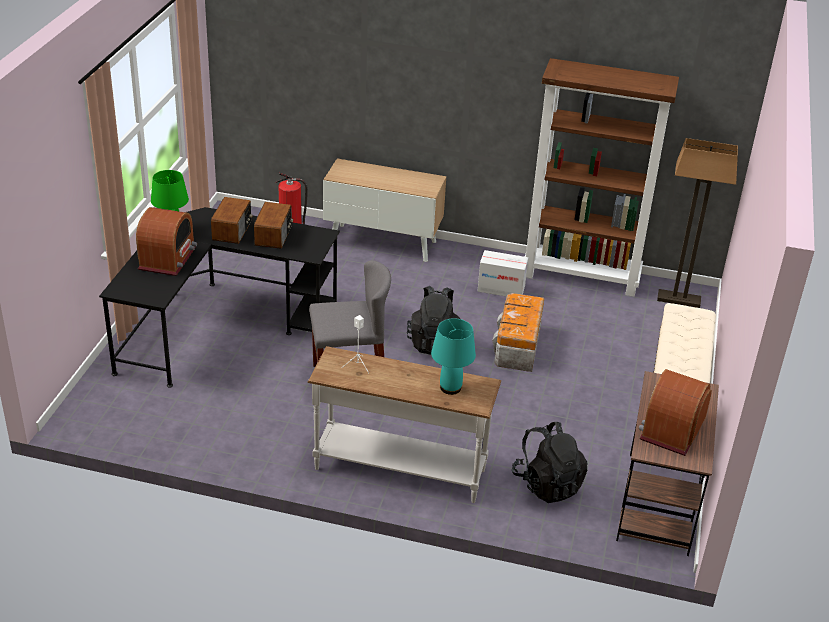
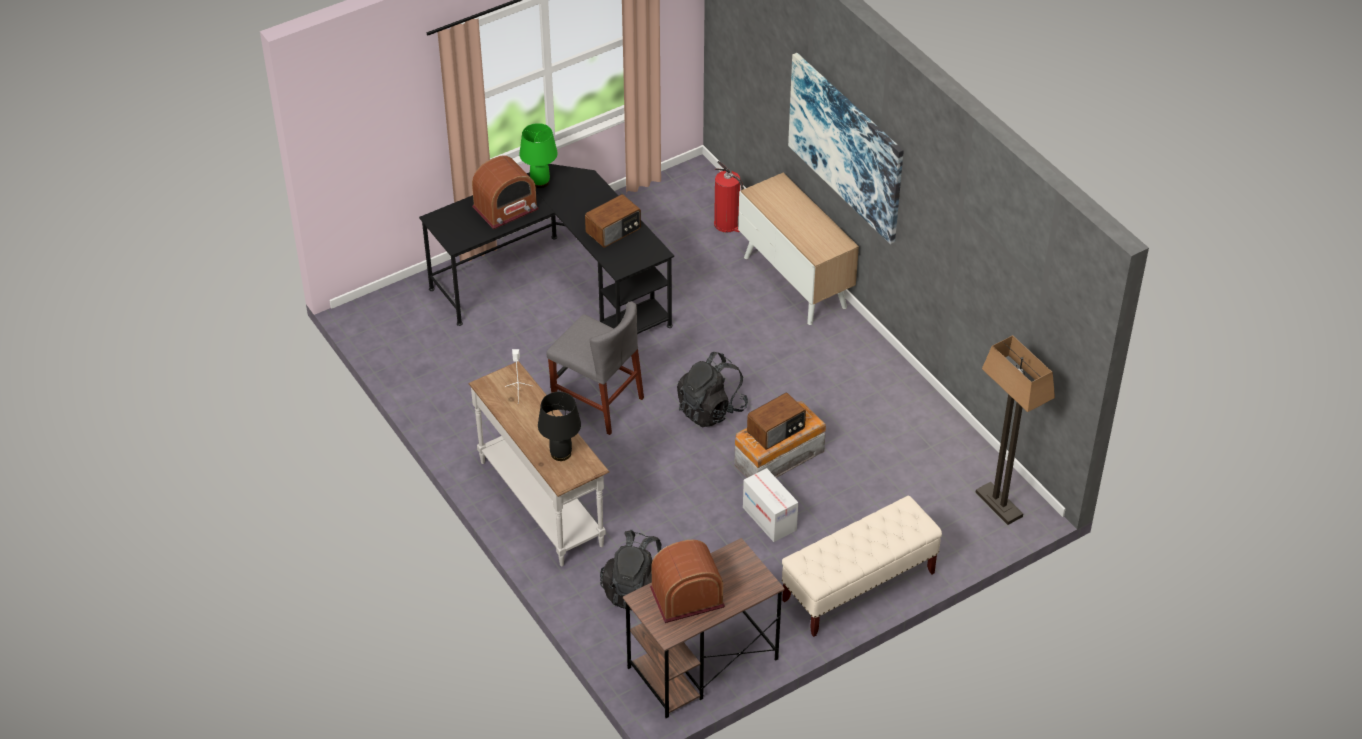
camera: 45 degrees right, 10 degrees up
radio [211,197,253,244] -> radio moved to [747,393,806,450]
turquoise table lamp [431,318,476,395] -> black table lamp [538,392,581,461]
cardboard box [478,250,528,297] -> cardboard box moved to [743,468,798,542]
brown bookcase [525,58,679,297] -> none
none -> picture [788,53,904,244]

